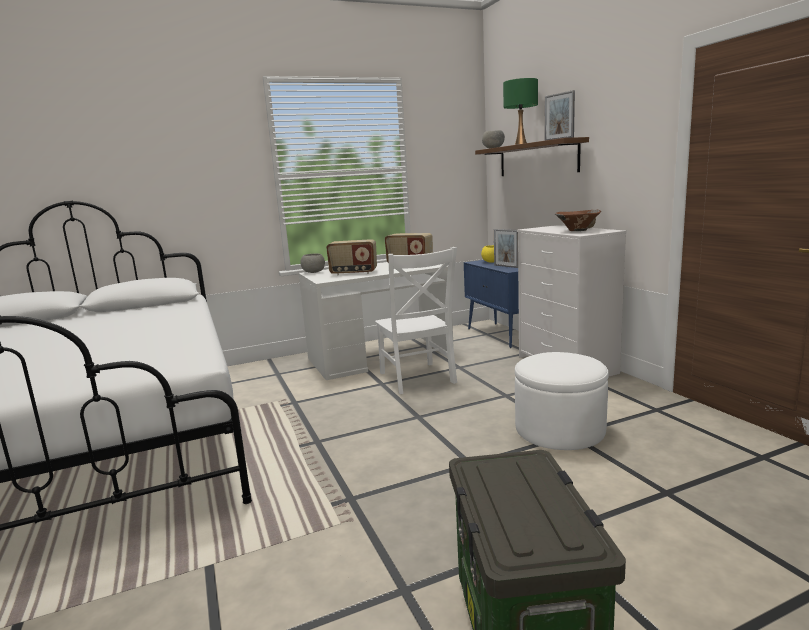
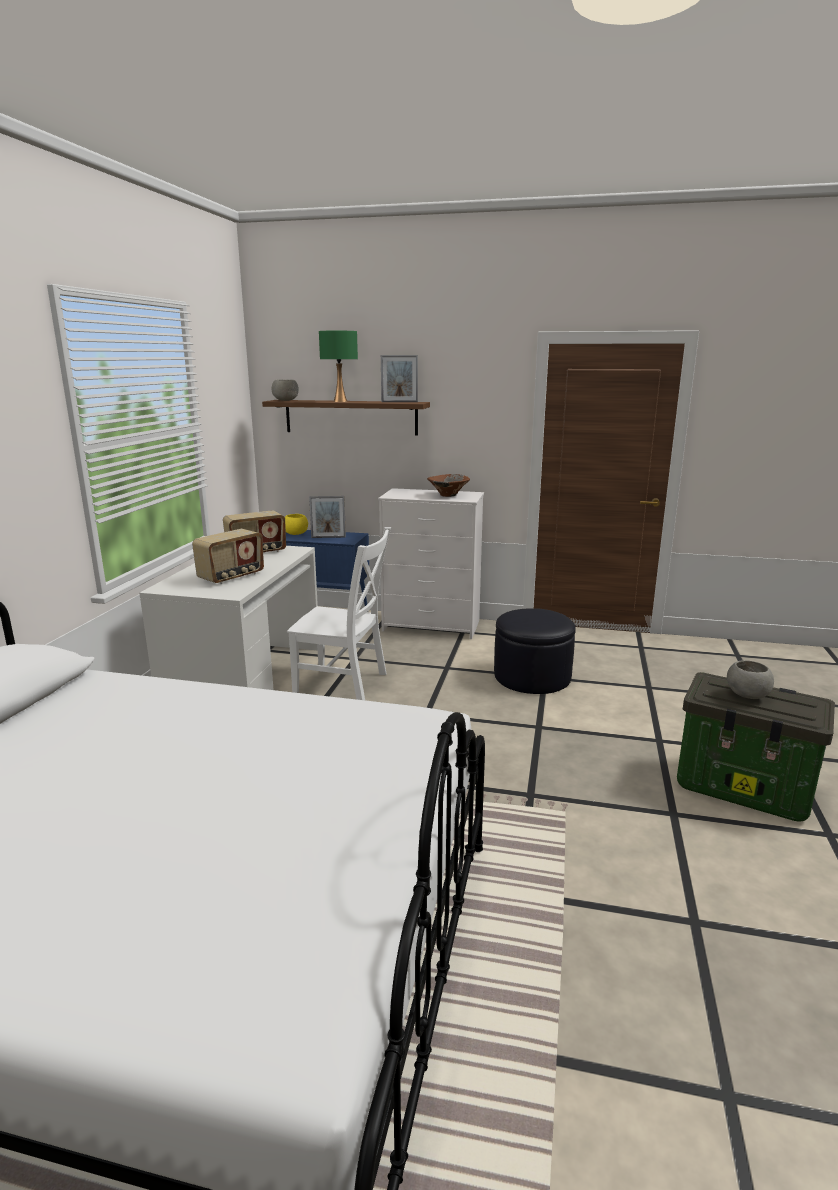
camera: 55 degrees left, 5 degrees up
grey bowl [301,253,325,273] -> grey bowl moved to [727,660,774,699]
white ottoman [515,352,609,450] -> black ottoman [494,608,576,694]

